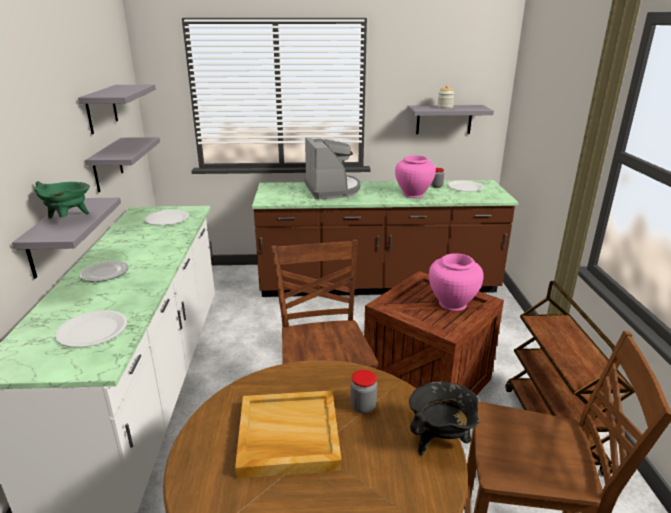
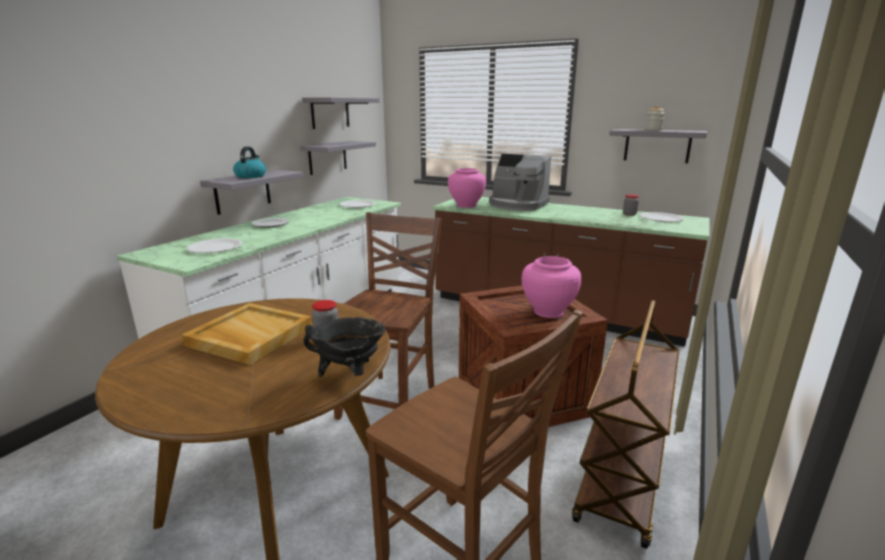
camera: 30 degrees right, 5 degrees down
green cooking pot [34,181,90,219] -> kettle [233,146,266,178]
coffee machine [304,137,360,200] -> coffee machine turned 105 degrees clockwise [489,153,551,211]
pink vase [395,155,436,198] -> pink vase moved to [448,168,486,208]

